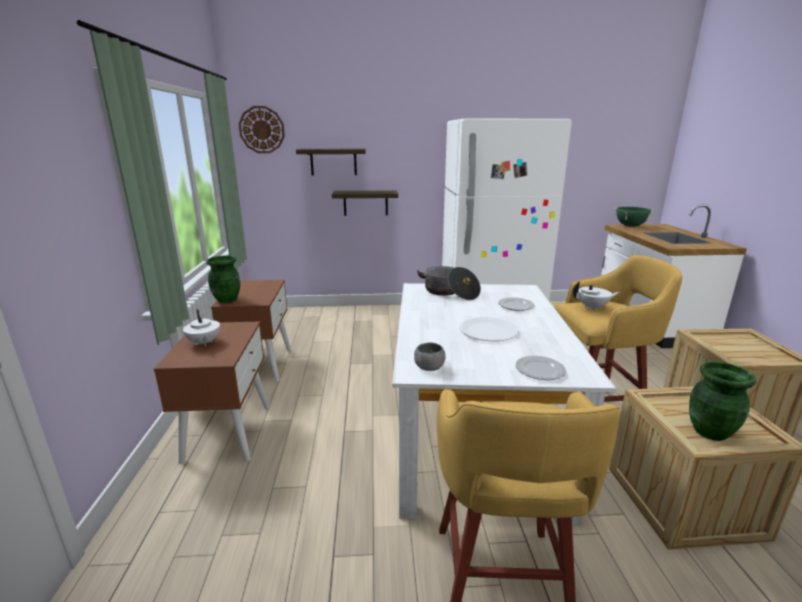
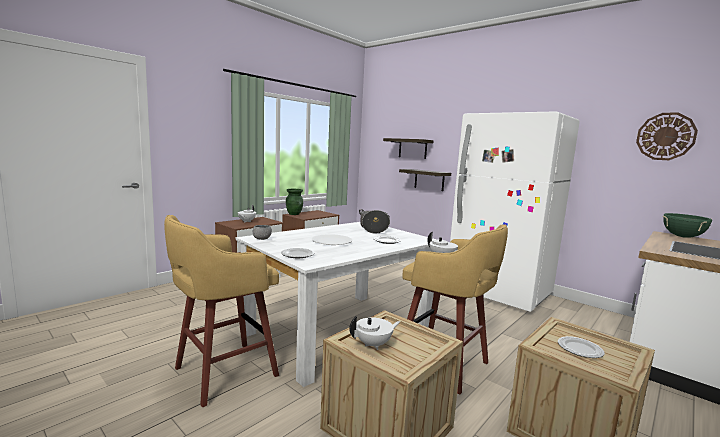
camera: 45 degrees right, 10 degrees down
wall clock [239,106,285,153] -> wall clock moved to [636,112,698,160]
green vase [689,361,756,441] -> white teapot [349,316,400,350]
none -> plate [558,336,605,358]

